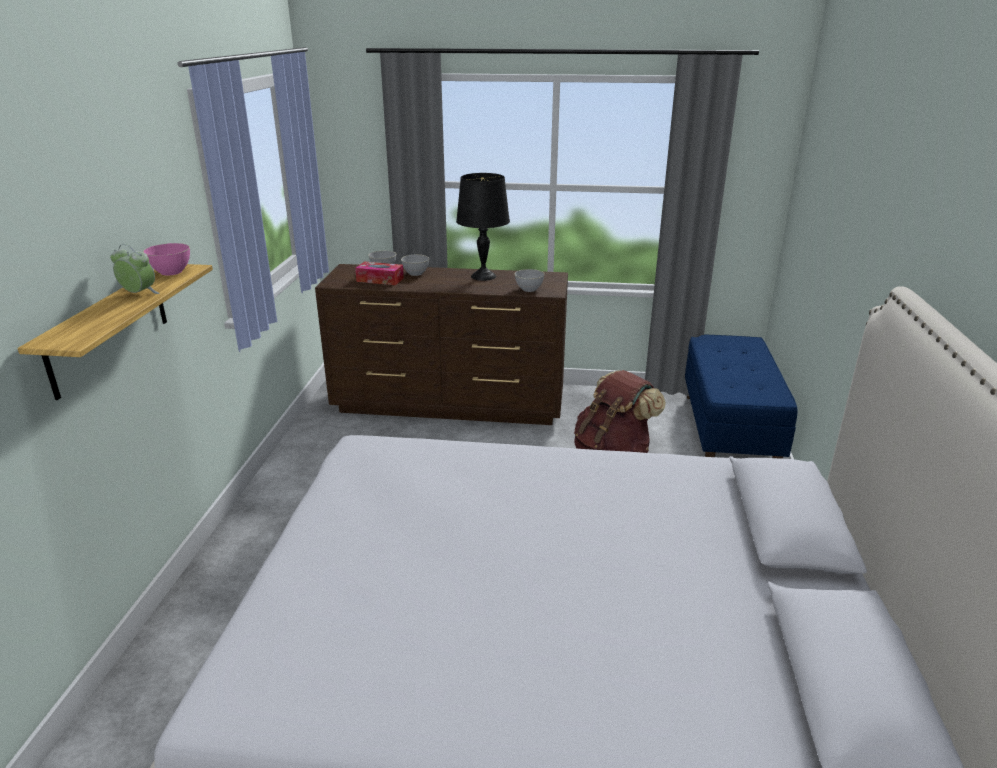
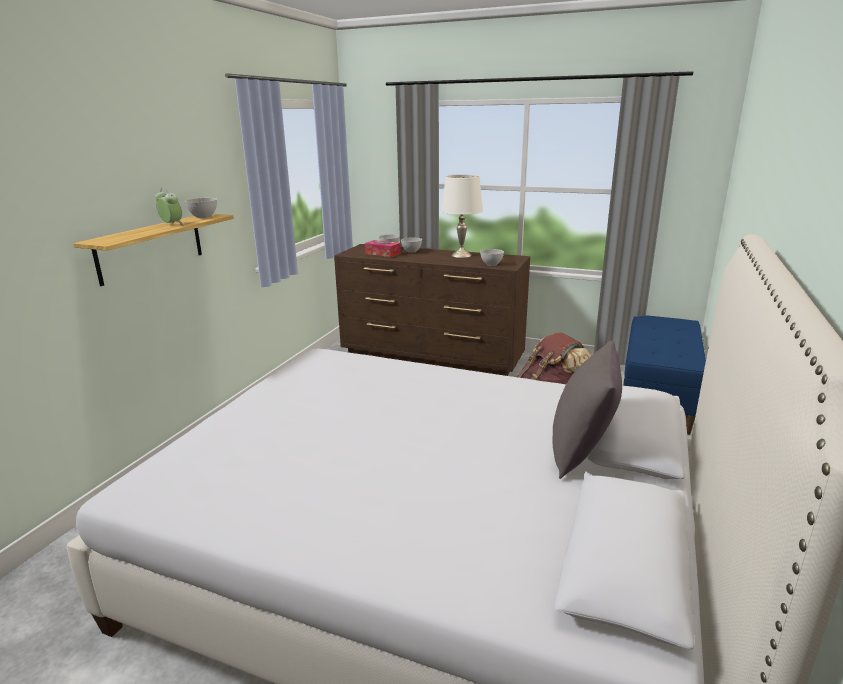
camera: 15 degrees right, 5 degrees down
pink bowl [143,243,190,276] -> grey bowl [185,198,217,218]
black table lamp [456,173,510,281] -> white table lamp [441,175,483,258]
none -> grey pillow [552,340,622,479]

